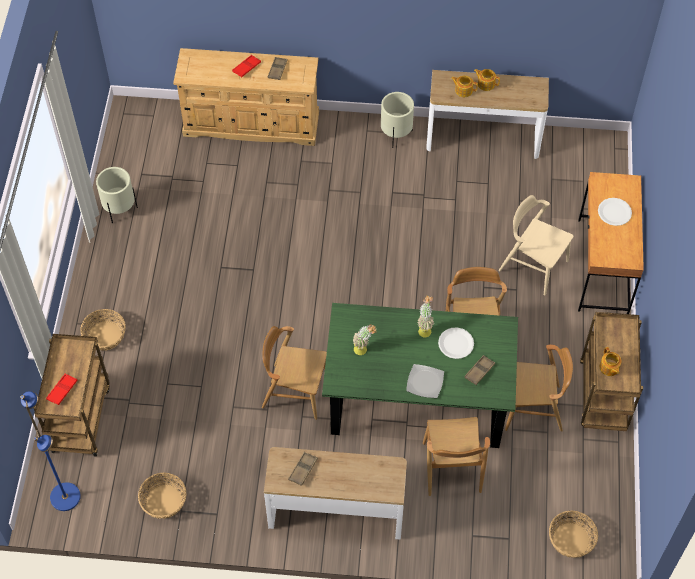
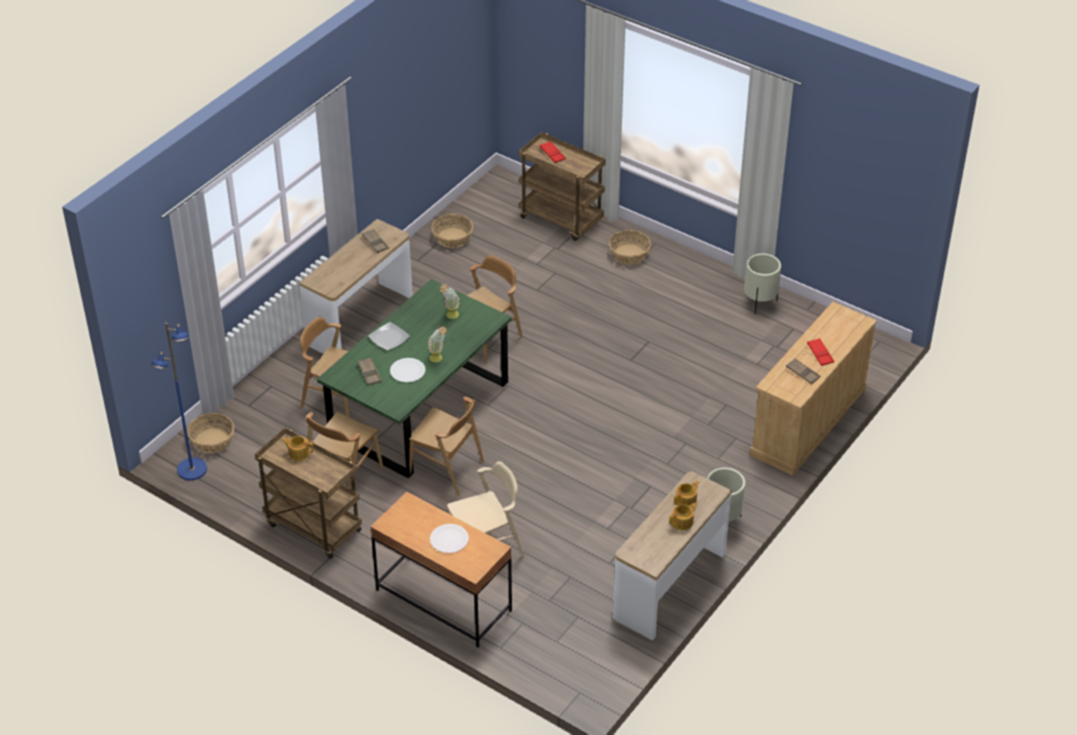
camera: 120 degrees right, 15 degrees down
blue floor lamp [21,391,81,511] -> blue floor lamp moved to [151,323,207,480]

